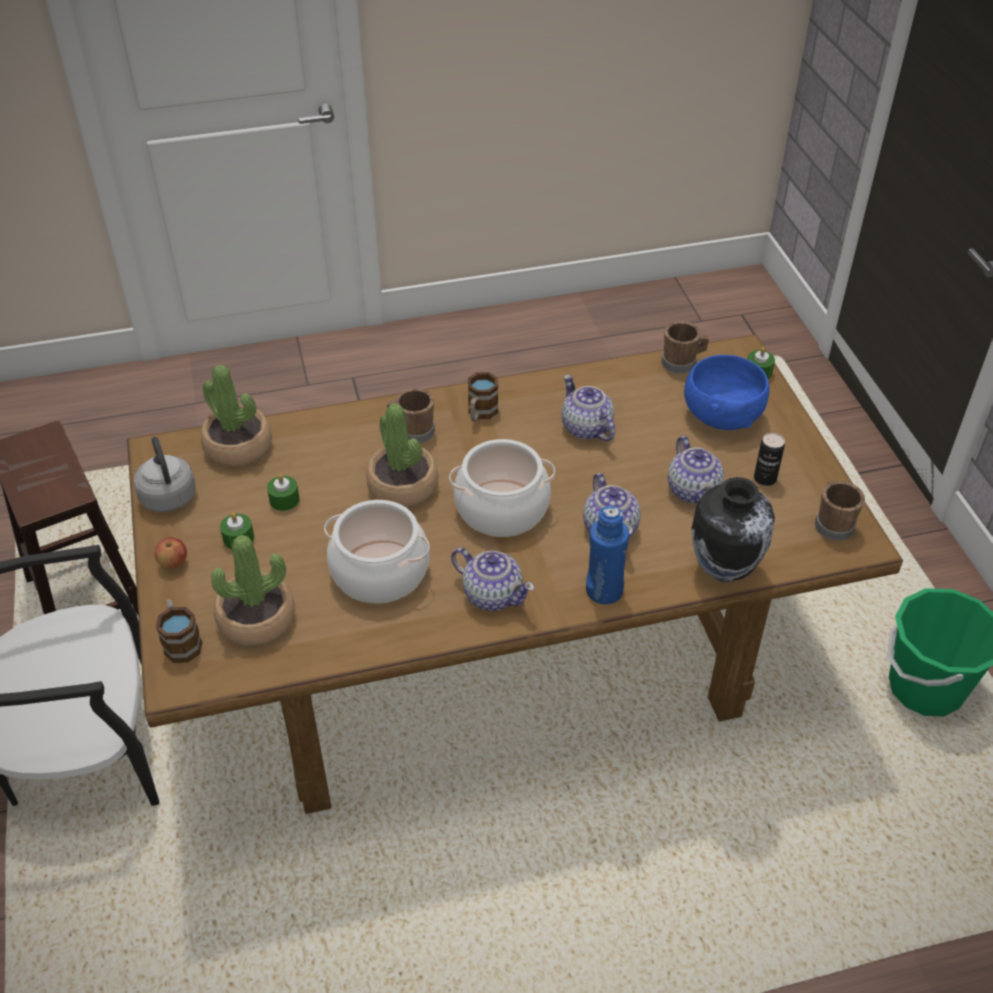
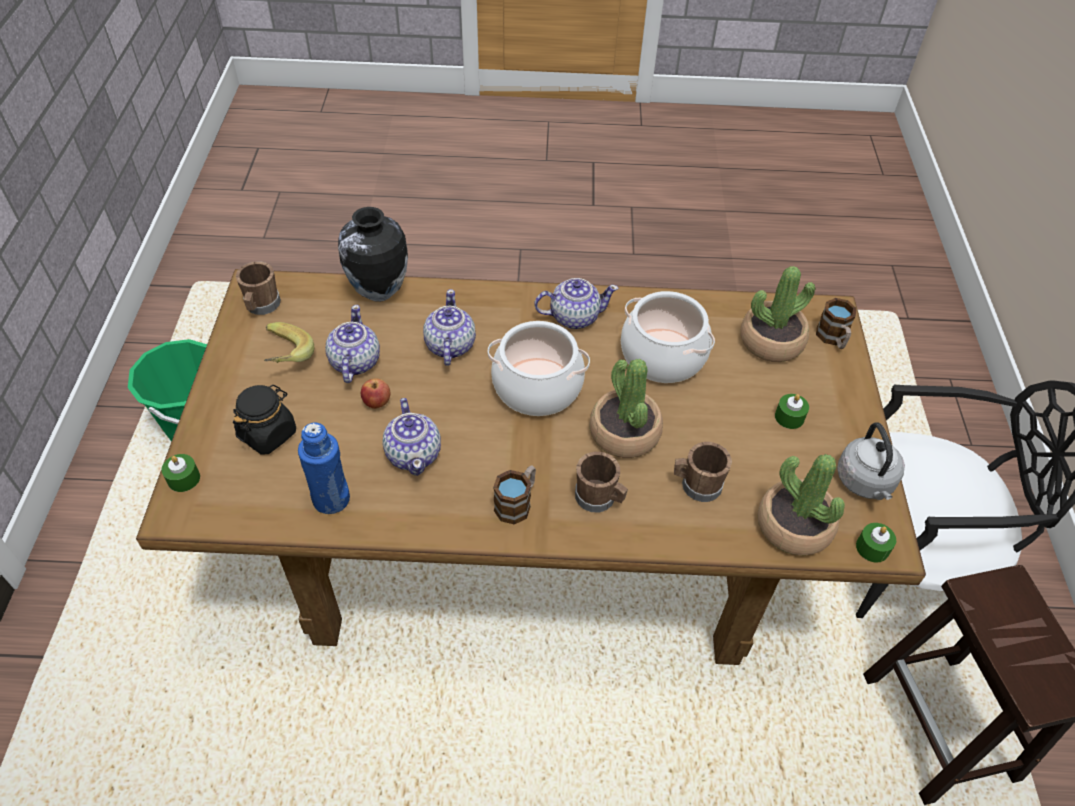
camera: 165 degrees left, 5 degrees up
apple [155,537,187,569] -> apple moved to [361,379,390,409]
green candle [267,474,300,511] -> green candle moved to [856,523,896,563]
teapot [451,547,535,611] -> teapot turned 120 degrees clockwise [534,278,618,329]
blue bottle [586,506,629,604] -> blue bottle moved to [298,423,350,514]
brown mug [662,321,709,374] -> brown mug moved to [674,442,732,502]
blue bowl [684,355,769,430] -> black jar [233,385,296,455]
can [754,433,785,486] -> banana [264,322,314,363]

